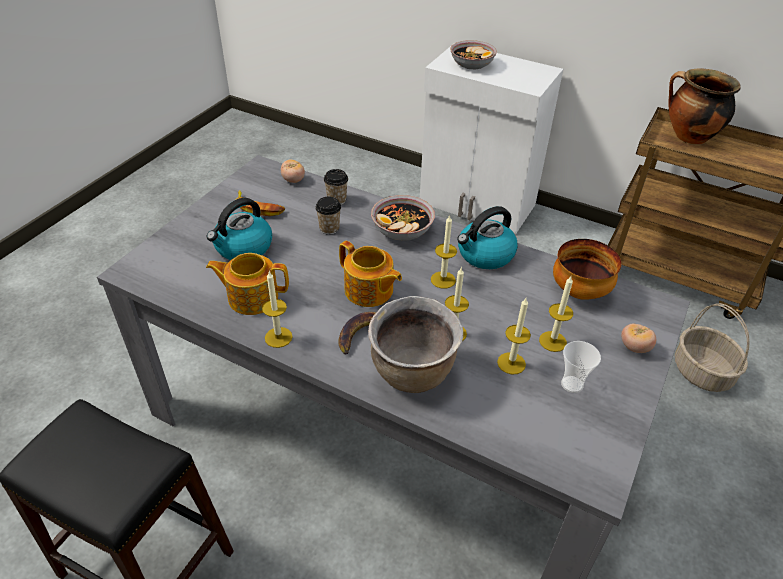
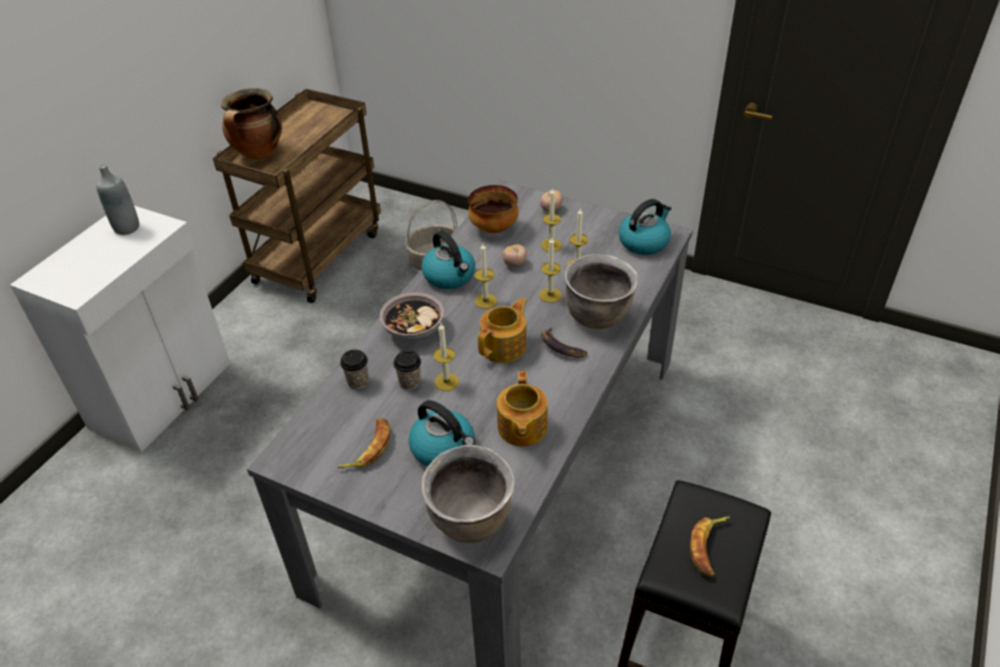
camera: 90 degrees left, 0 degrees up
candle [262,271,293,348] -> candle moved to [433,323,459,391]
tomato [281,159,305,183] -> tomato moved to [502,244,527,267]
bowl [450,40,497,70] -> none
cup [561,341,601,393] -> none
none -> grey bottle [96,164,139,235]
none -> brown cooking pot [421,445,515,543]
none -> kettle [618,199,671,255]
none -> banana [690,517,730,577]

